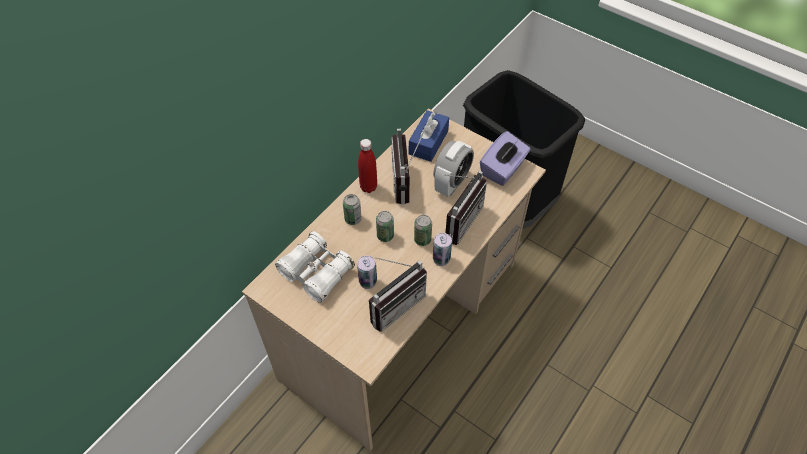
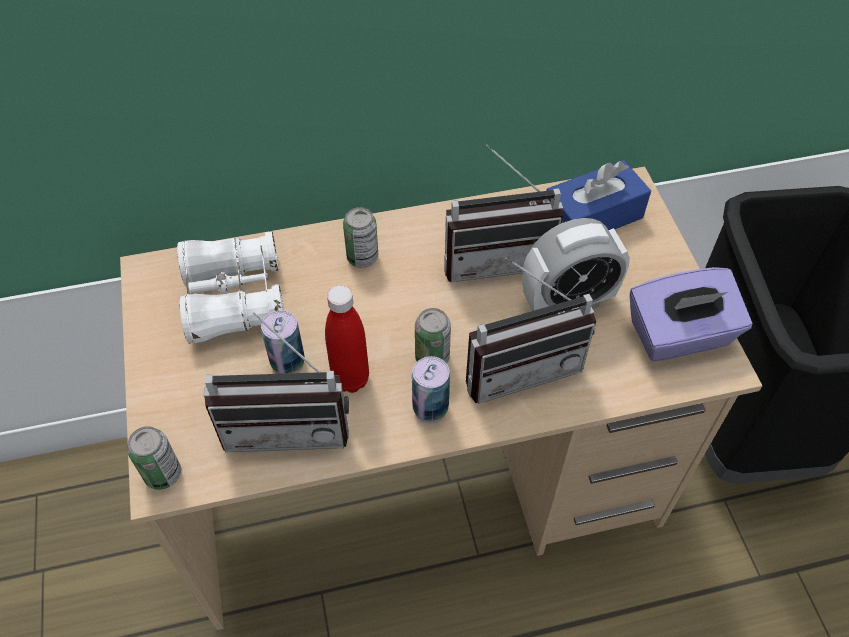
camera: 40 degrees right, 0 degrees up
red bottle [358,139,377,193] -> red bottle moved to [325,285,369,393]
can [376,211,394,242] -> can moved to [127,426,181,490]
radio [392,129,424,204] -> radio turned 135 degrees counterclockwise [444,144,563,282]

